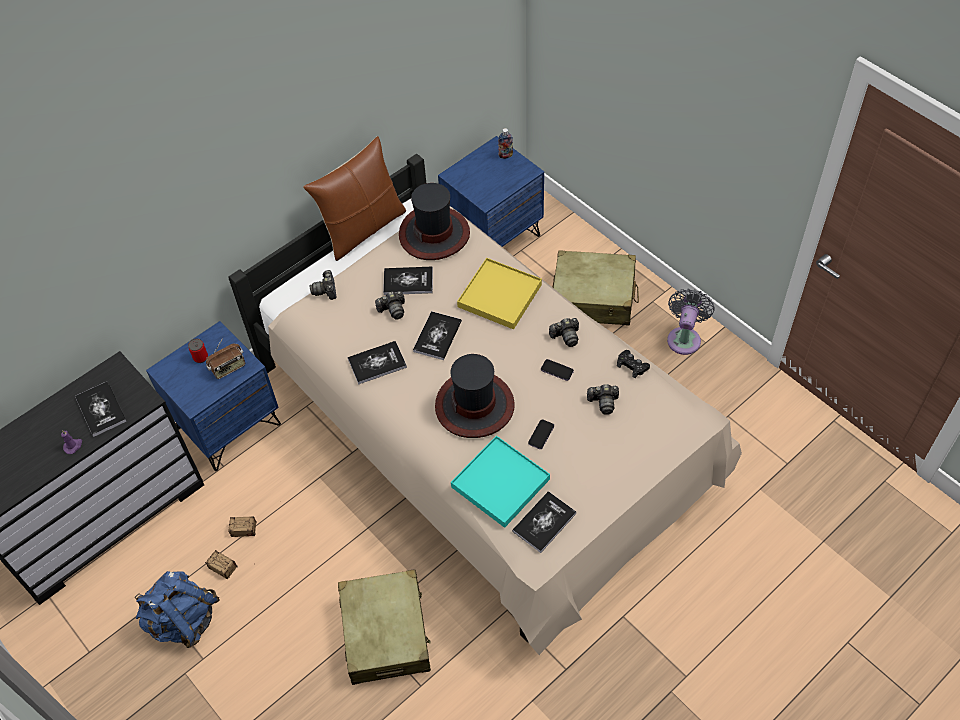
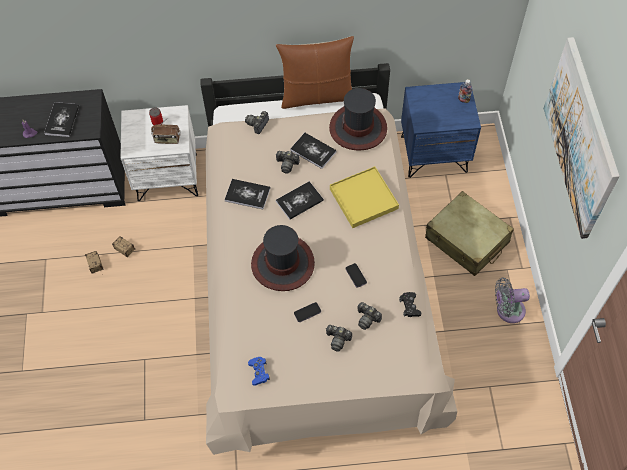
camera: 35 degrees right, 5 degrees up
blue backpack [135,571,220,648] -> none
blue nightstand [146,321,281,471] -> white nightstand [120,105,198,201]
beige suitcase [338,570,431,685] -> none
turquoise tray [451,436,550,528] -> none
book [512,491,576,553] -> blue game controller [248,357,270,386]
camera [549,318,579,347] -> camera moved to [326,325,352,352]
grey fan [667,289,715,355] -> grey fan turned 150 degrees counterclockwise [495,277,530,323]
none -> picture [543,37,619,239]

